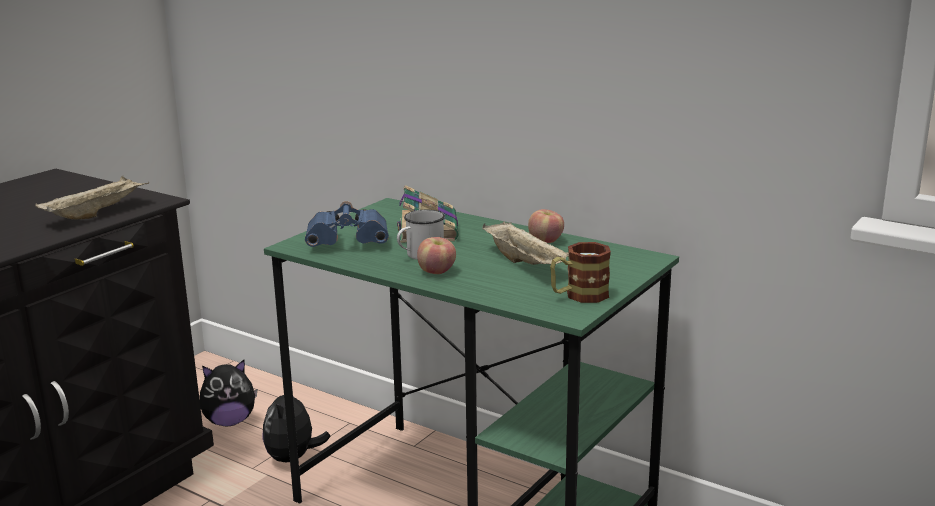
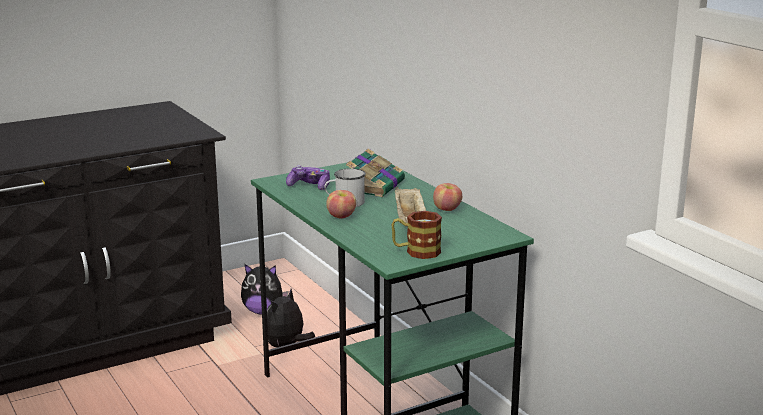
camera: 25 degrees right, 0 degrees up
beige tray [35,176,149,220] -> none
blue binoculars [305,201,389,247] -> game controller [286,165,330,190]

